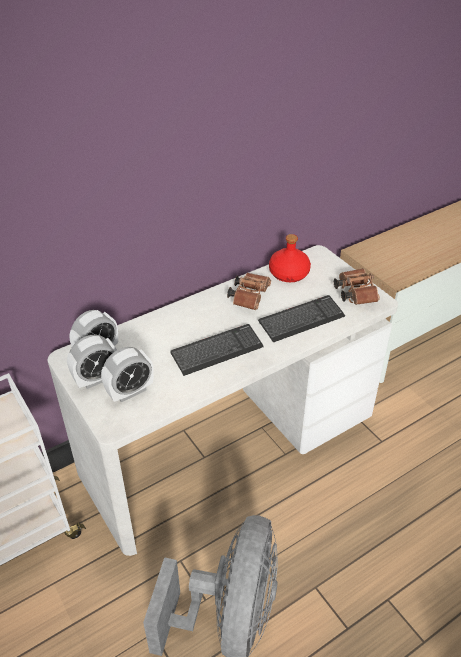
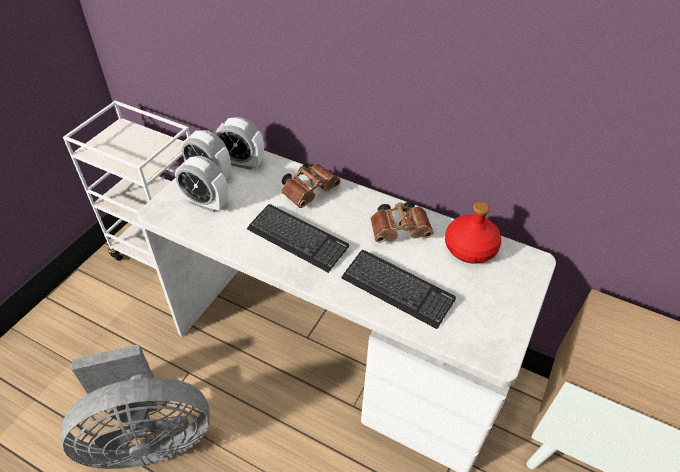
camera: 60 degrees right, 5 degrees up
brown binoculars [334,268,380,305] -> brown binoculars moved to [282,163,341,208]

